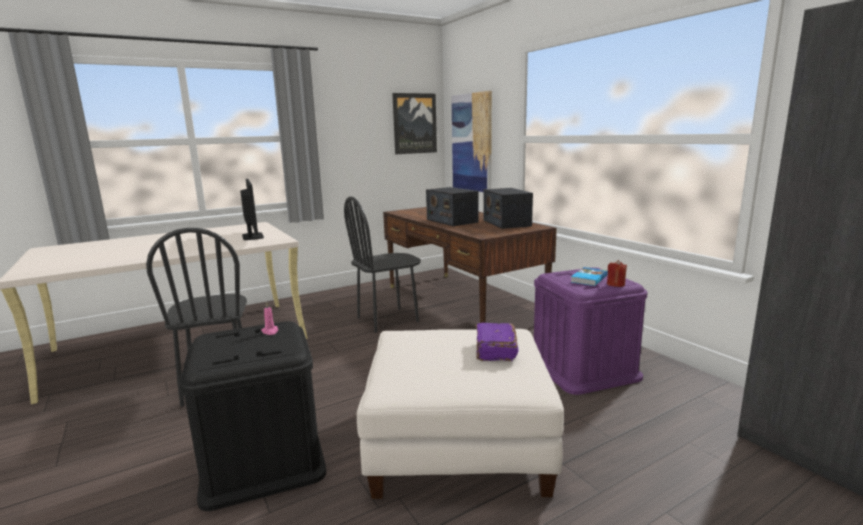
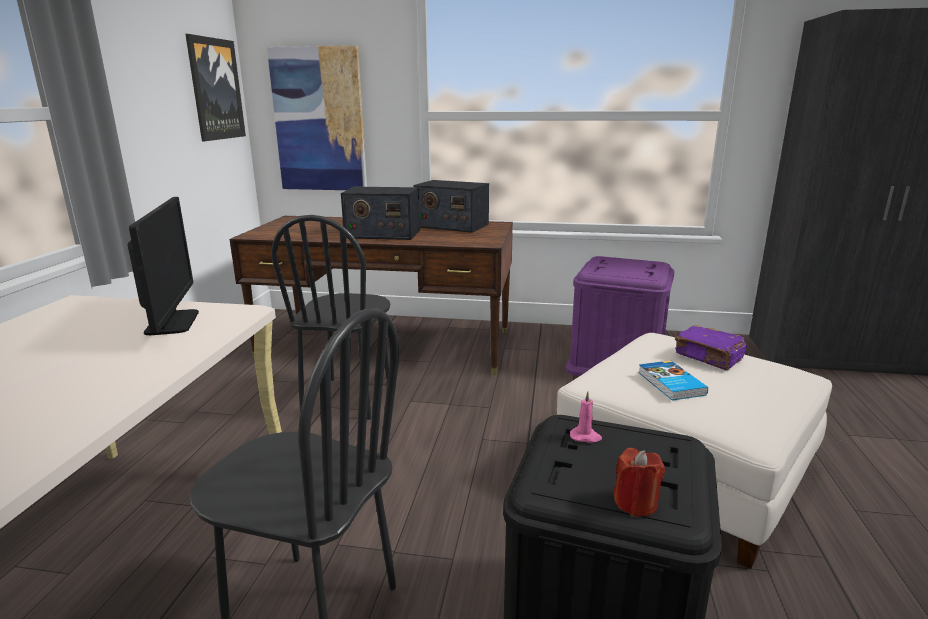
camera: 50 degrees left, 5 degrees up
monitor [240,179,264,240] -> monitor turned 60 degrees clockwise [128,197,199,335]
book [571,267,608,286] -> book moved to [638,360,708,400]
red candle [607,260,627,287] -> red candle moved to [613,448,665,517]

